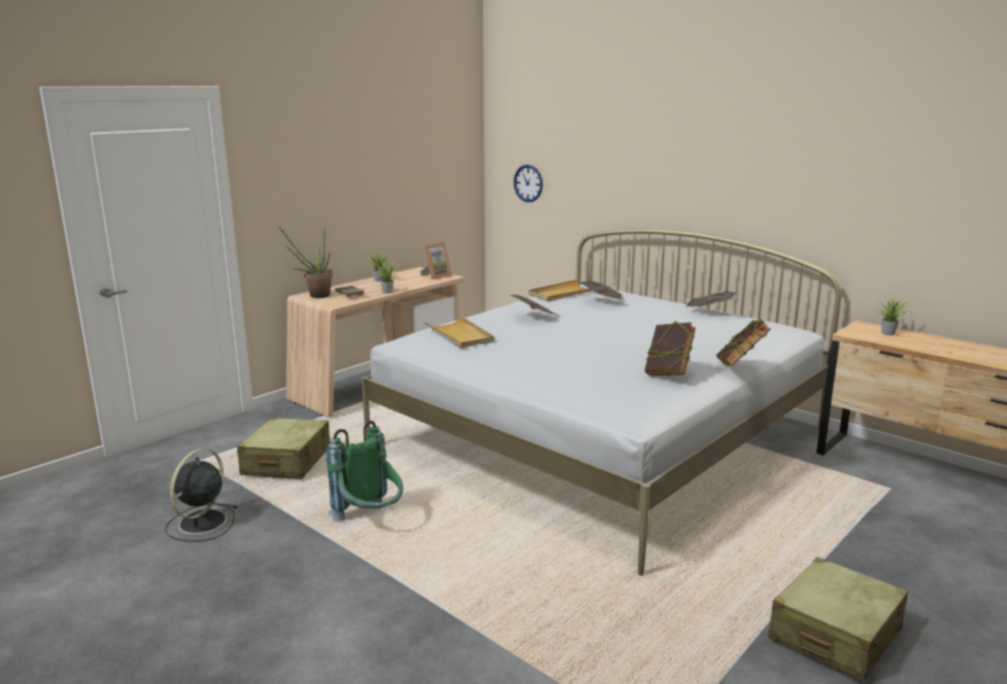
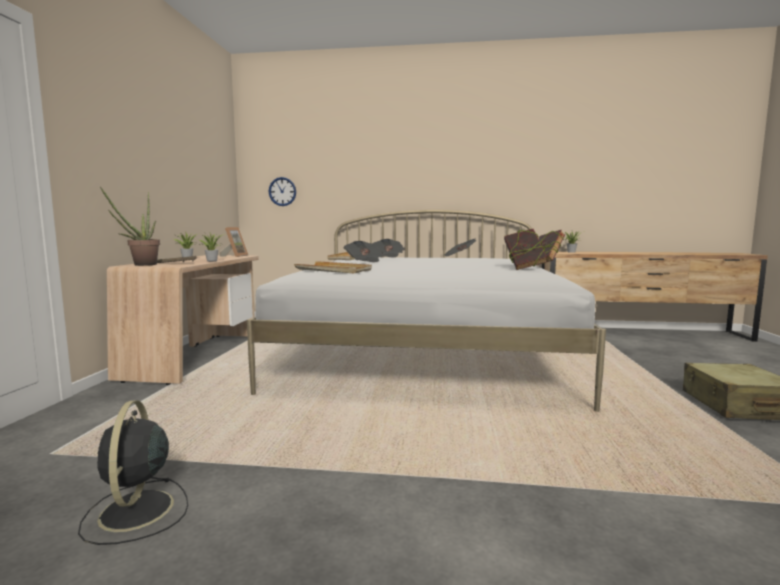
camera: 35 degrees left, 10 degrees down
beige suitcase [237,418,330,479] -> none
green backpack [326,421,403,520] -> none

